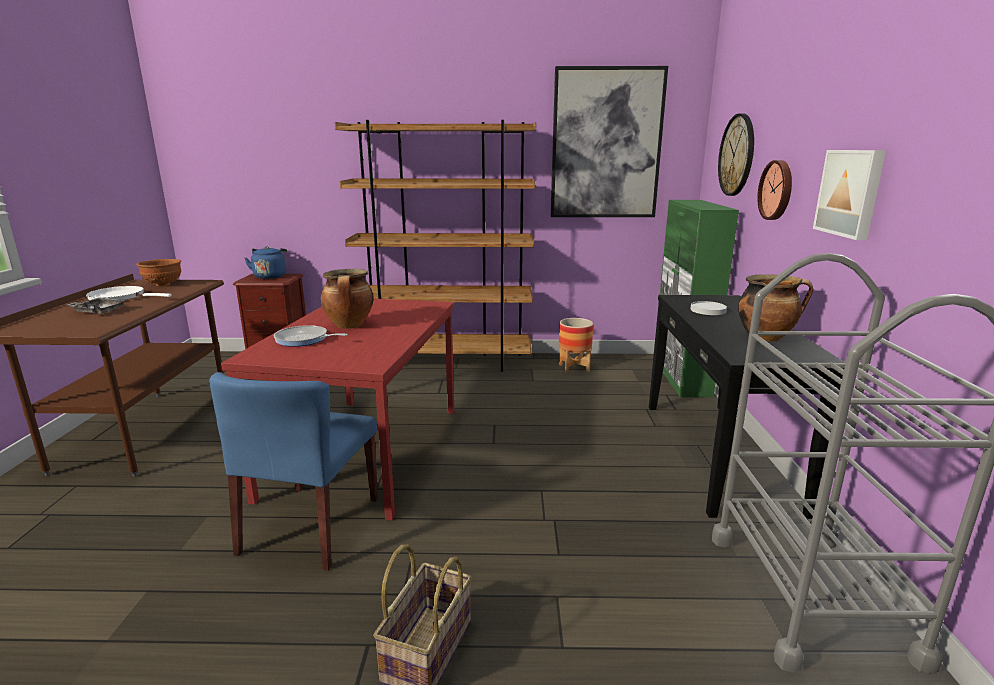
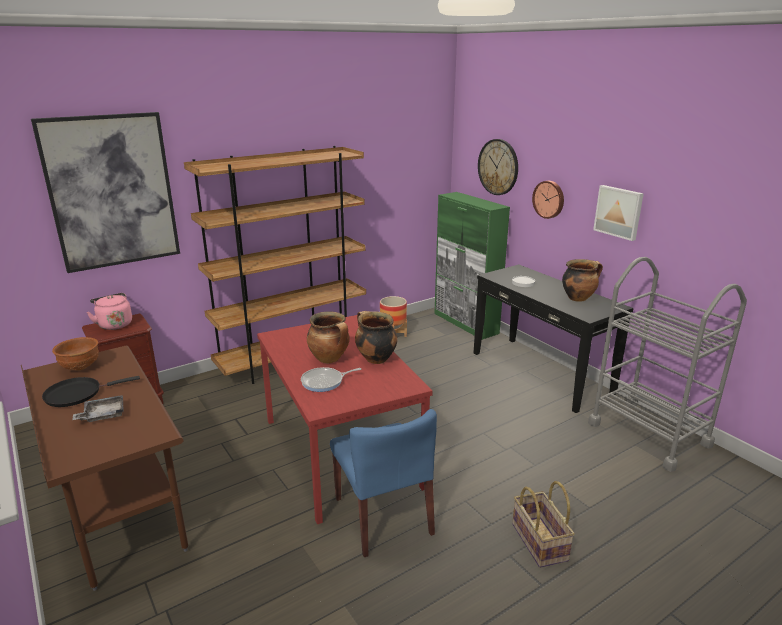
camera: 35 degrees left, 5 degrees up
white frying pan [86,286,172,300] -> black frying pan [42,376,140,407]
blue kettle [244,246,287,279] -> pink kettle [87,293,132,330]
picture [551,66,668,217] -> picture moved to [31,112,180,273]
none -> cooking pot [355,311,397,364]

